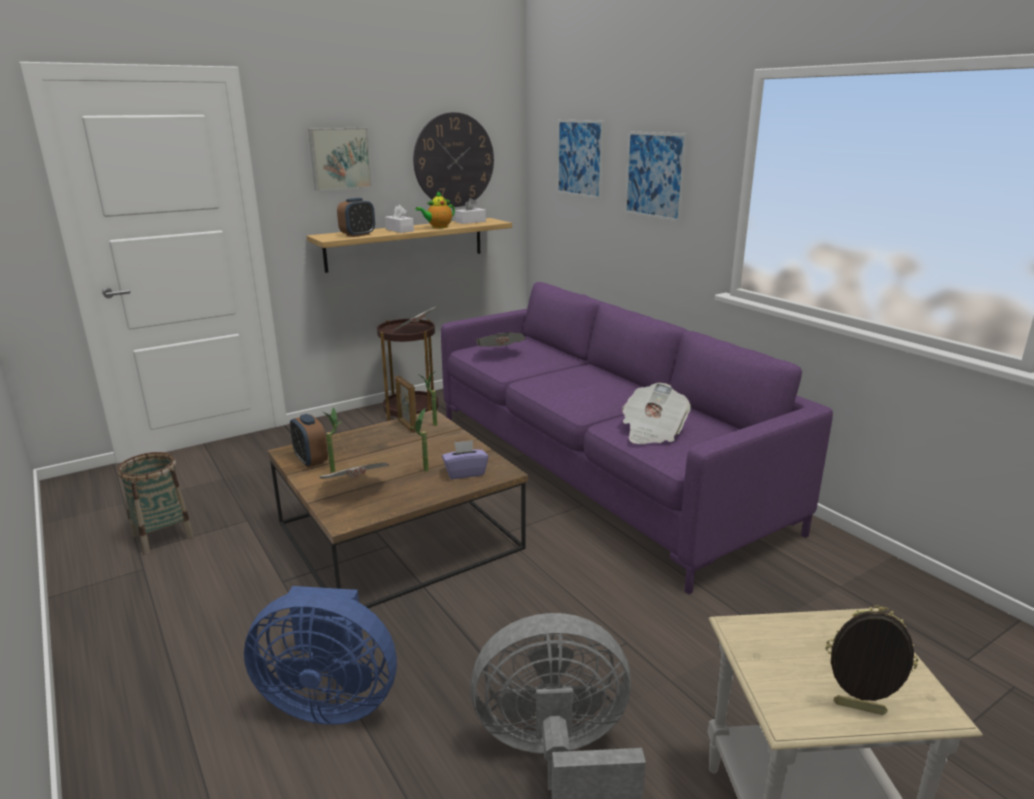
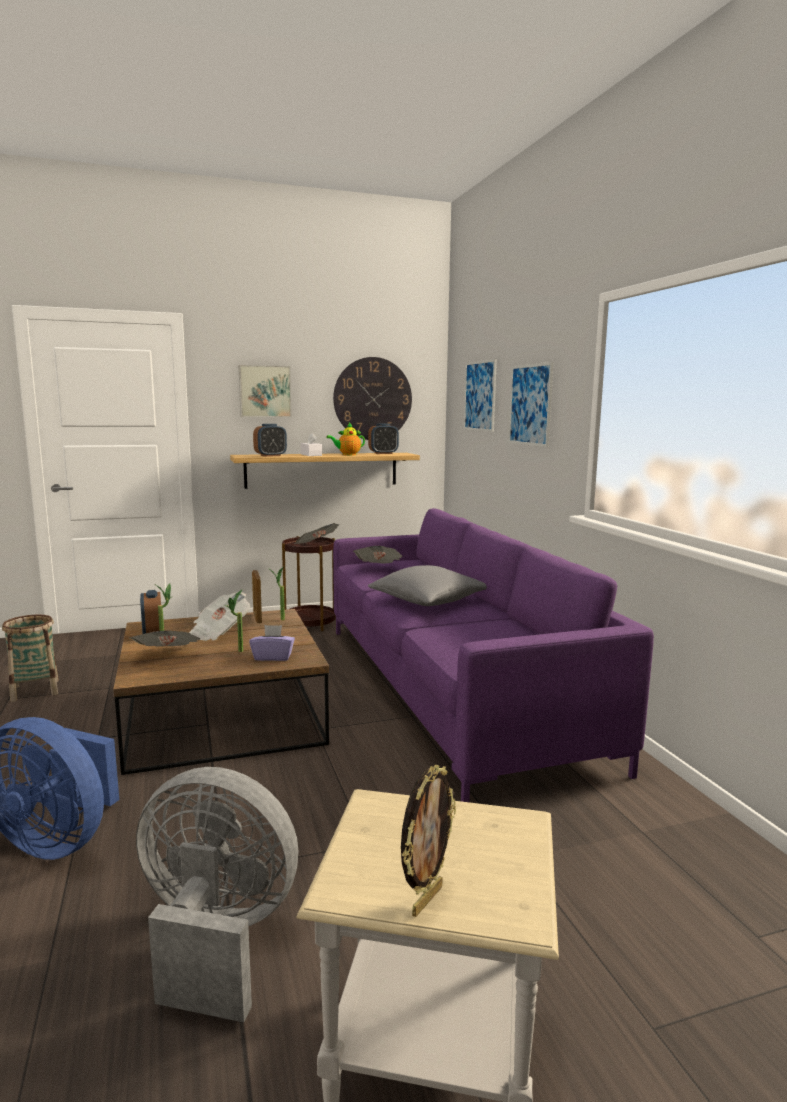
camera: 15 degrees right, 10 degrees down
white tissue box [455,198,486,224] -> alarm clock [368,424,399,454]
newspaper [622,383,691,444] -> newspaper moved to [189,592,250,641]
picture frame [825,605,918,715] -> picture frame turned 90 degrees clockwise [401,765,456,917]
none -> grey pillow [368,565,487,606]

